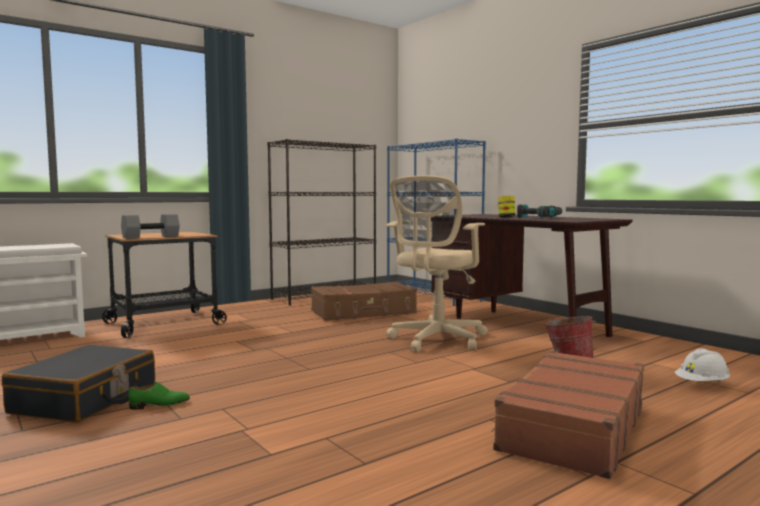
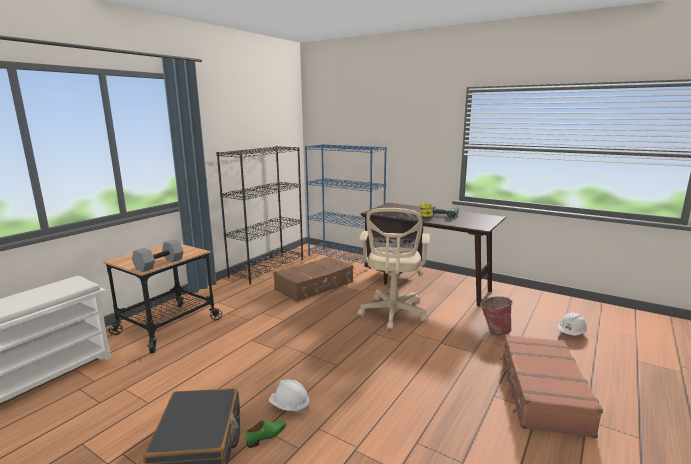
camera: 20 degrees left, 10 degrees up
none -> white hard hat [269,379,309,412]

